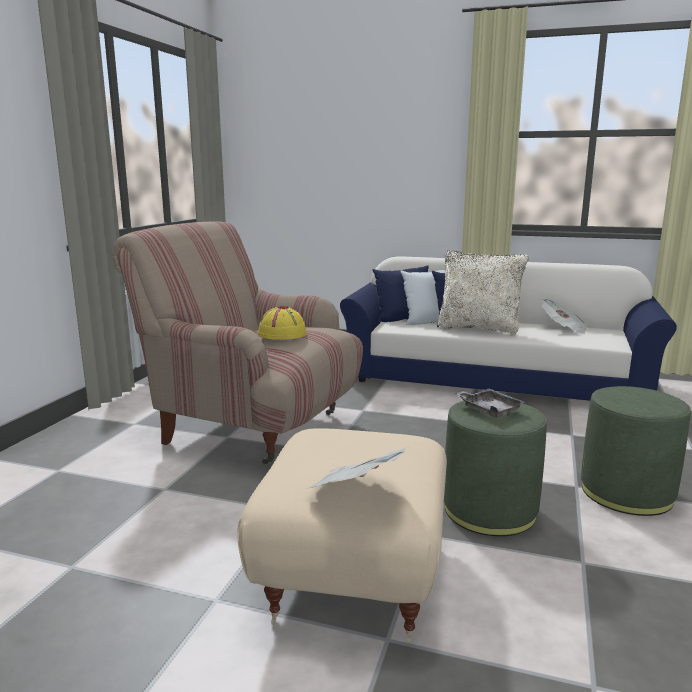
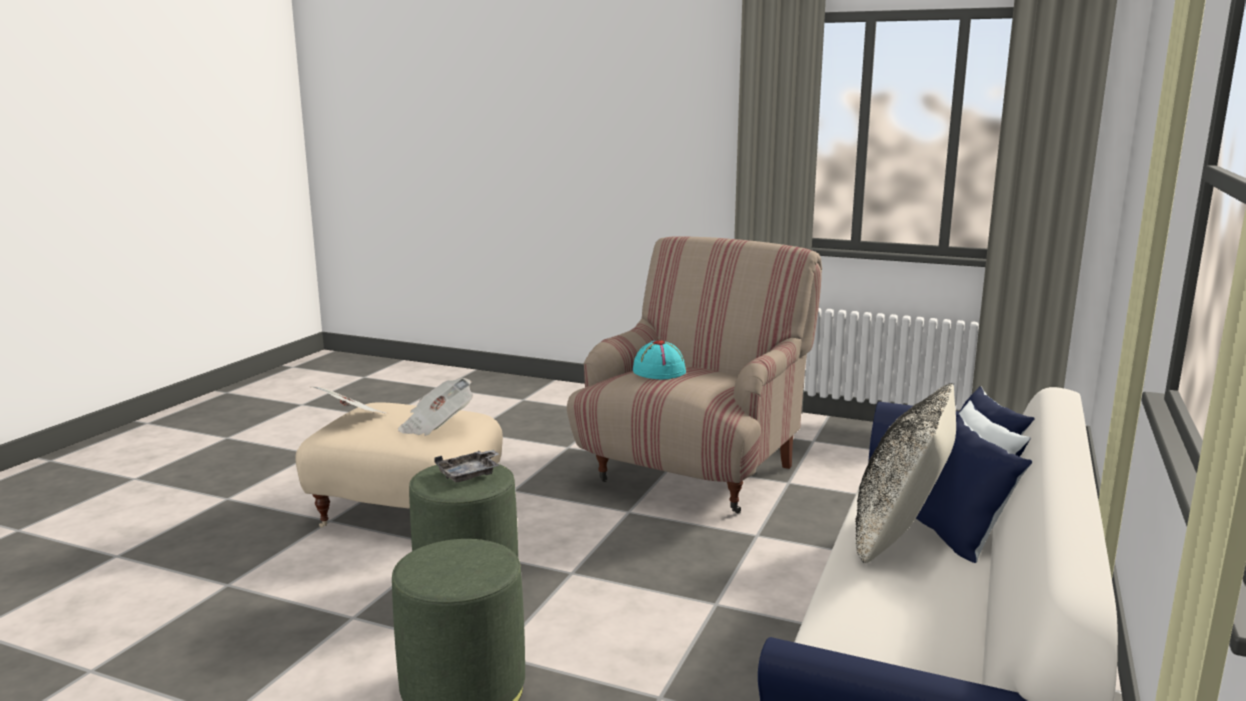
camera: 95 degrees right, 0 degrees up
yellow hat [258,306,307,340] -> turquoise hat [633,340,686,380]
newspaper [541,298,588,334] -> newspaper moved to [398,378,473,436]

